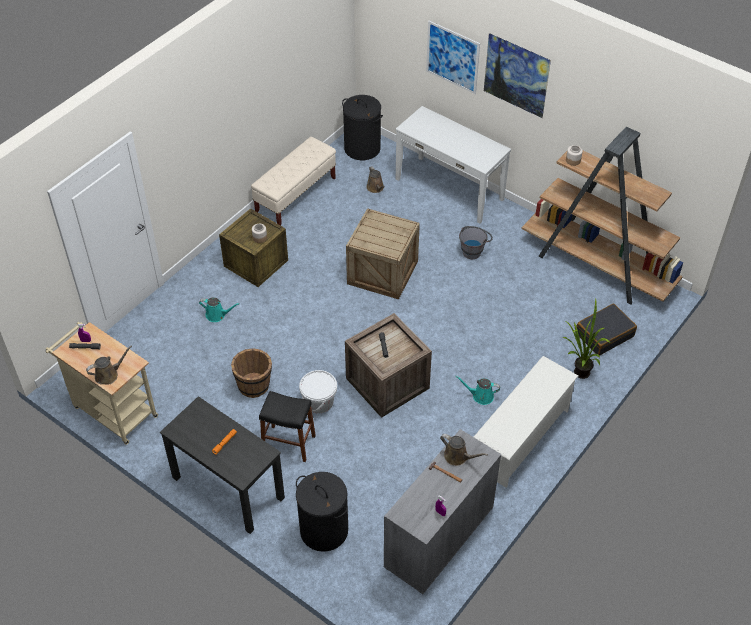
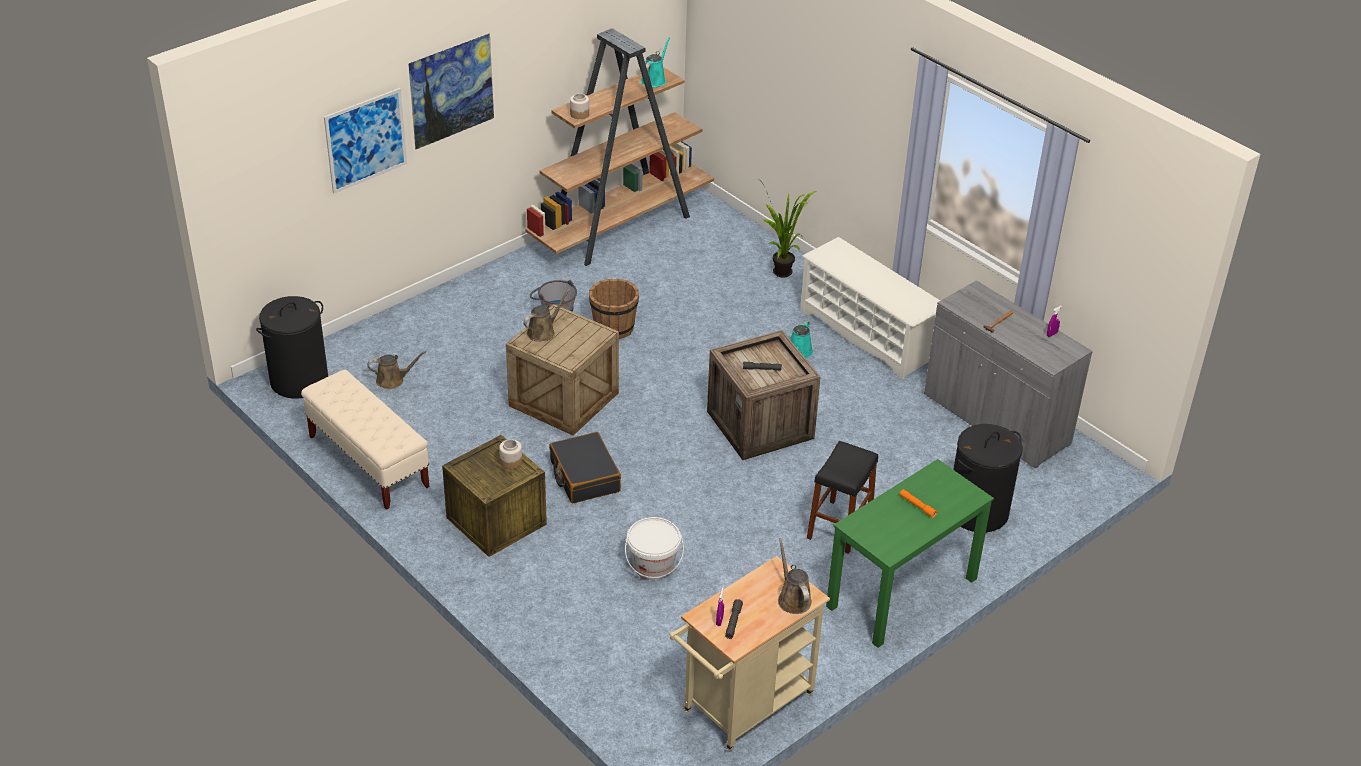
camera: 80 degrees left, 10 degrees down
black desk [160,396,285,534] -> green desk [826,459,994,648]
turquoise watering can [199,297,240,322] -> turquoise watering can moved to [641,37,670,87]
brown bucket [231,348,272,398] -> brown bucket moved to [589,279,639,339]
white bucket [299,370,337,413] -> white bucket moved to [625,517,684,580]
white console table [396,106,511,223] -> none
brown watering can [440,434,488,466] -> brown watering can moved to [523,289,570,342]
black suitcase [576,304,637,356] -> black suitcase moved to [549,432,621,503]

